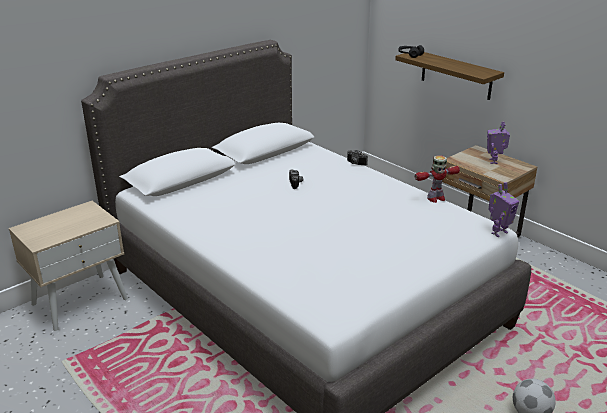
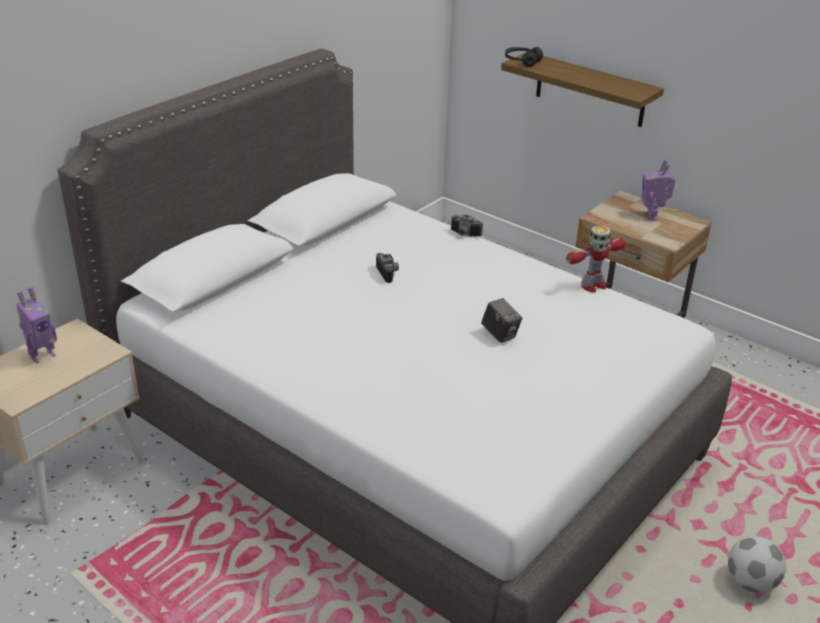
camera: 10 degrees left, 5 degrees up
toy robot [488,182,519,237] -> toy robot moved to [16,287,57,364]
none -> camera [481,298,523,343]

